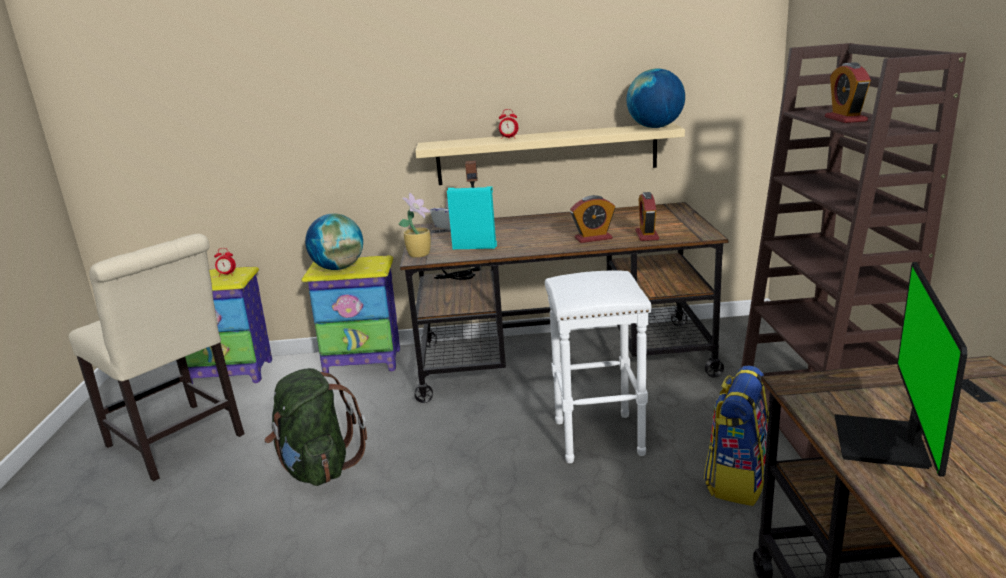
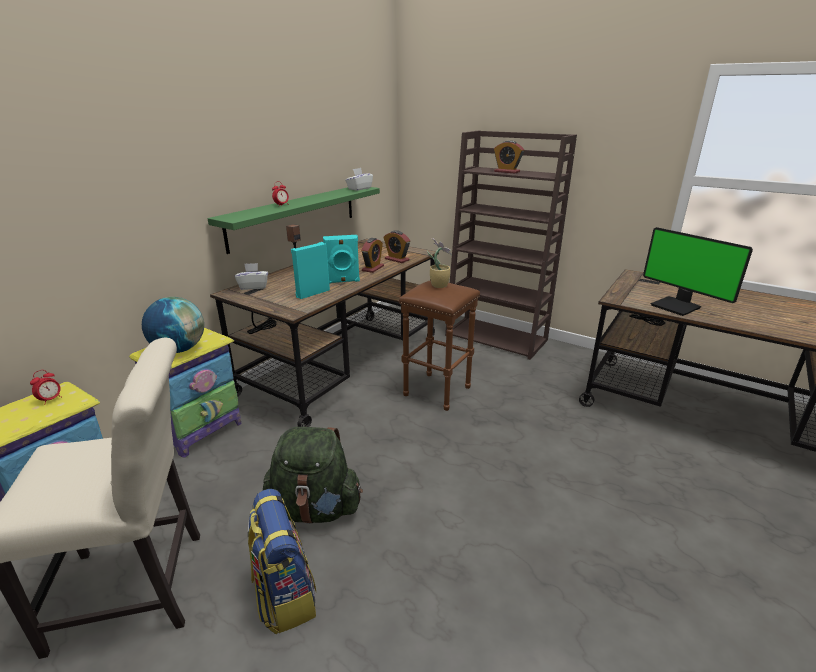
camera: 55 degrees left, 5 degrees up
potted plant [399,193,431,258] -> potted plant moved to [427,238,452,288]
beige shelf [415,123,685,185] -> green shelf [207,187,380,254]
white stool [545,270,651,463] -> brown stool [399,280,480,411]
globe [627,68,685,128] -> white tissue box [345,168,373,191]
backpack [704,366,769,506] -> backpack moved to [248,489,316,635]
none -> turquoise speaker [323,235,360,284]

